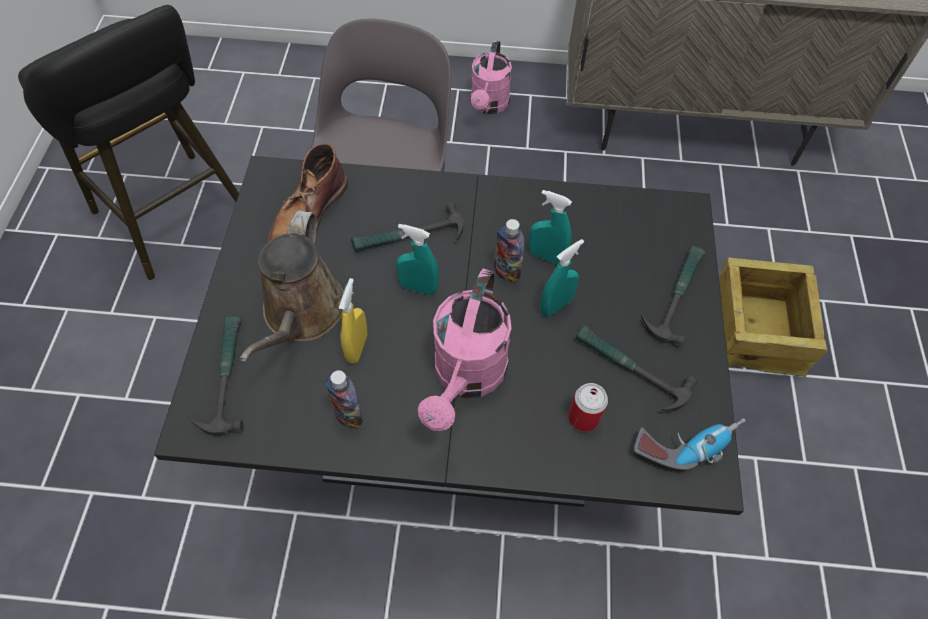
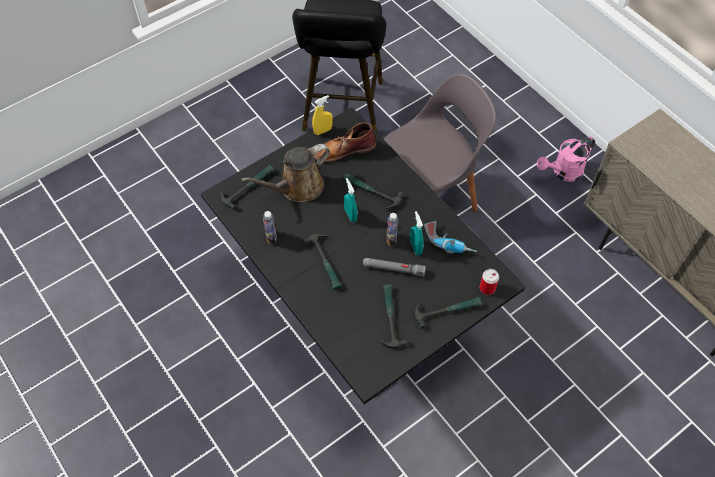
camera: 50 degrees right, 0 degrees up
yellow spray bottle [339,278,367,364] -> yellow spray bottle moved to [312,95,333,135]
pink watering can [418,269,512,431] -> hammer [303,234,341,290]
turquoise spray bottle [540,239,584,316] -> grey flashlight [363,258,426,277]
can [568,383,608,432] -> can moved to [480,269,499,295]
power drill [634,418,746,470] -> power drill moved to [424,221,477,254]
crate [719,258,828,377] -> none

